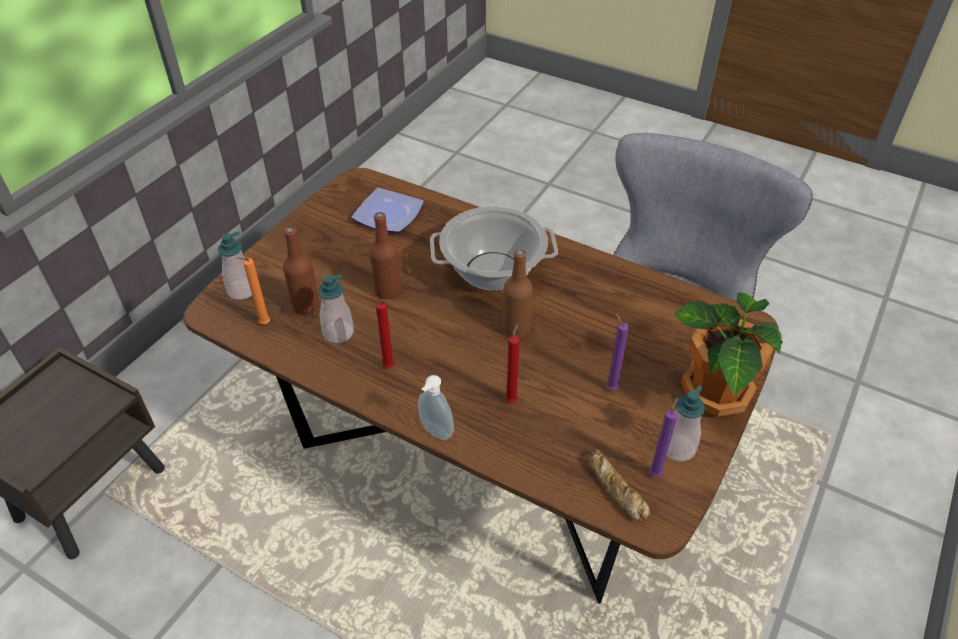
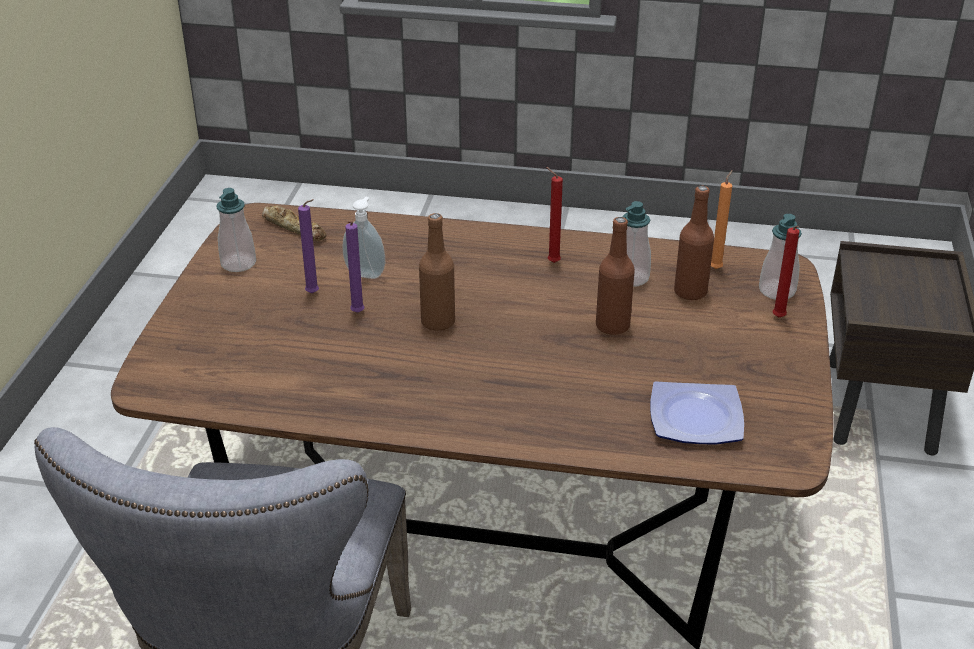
camera: 160 degrees right, 10 degrees down
soap dispenser [418,375,454,440] -> soap dispenser moved to [342,197,385,279]
cooking pot [430,206,558,291] -> none
red candle [505,324,520,403] -> red candle moved to [773,226,800,318]
purple candle [649,398,678,477] -> purple candle moved to [345,221,364,313]
potted plant [673,292,783,417] -> none

